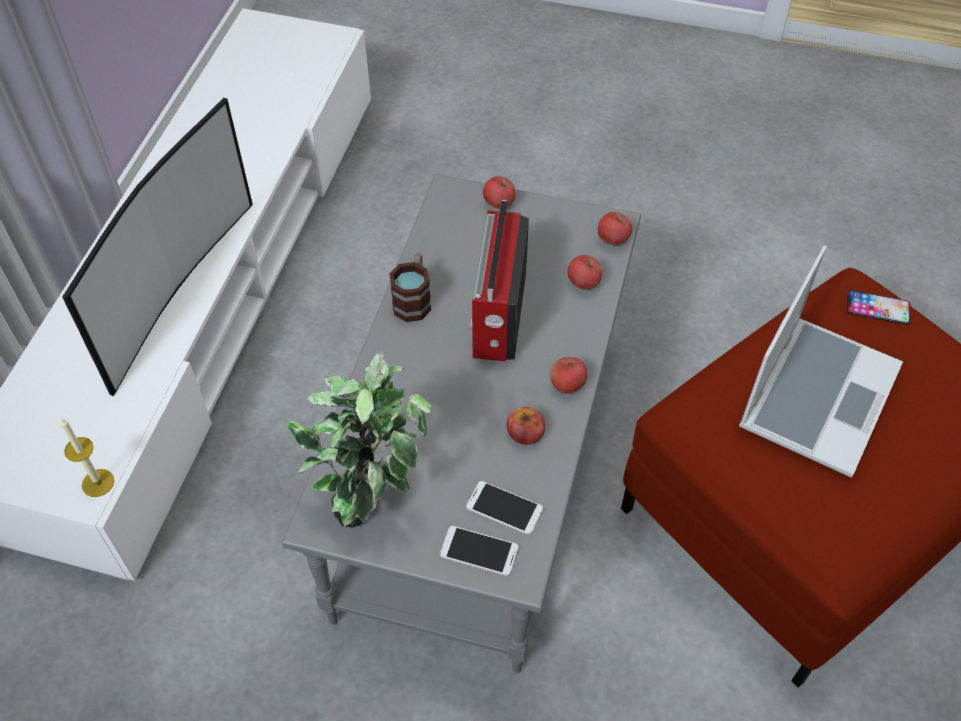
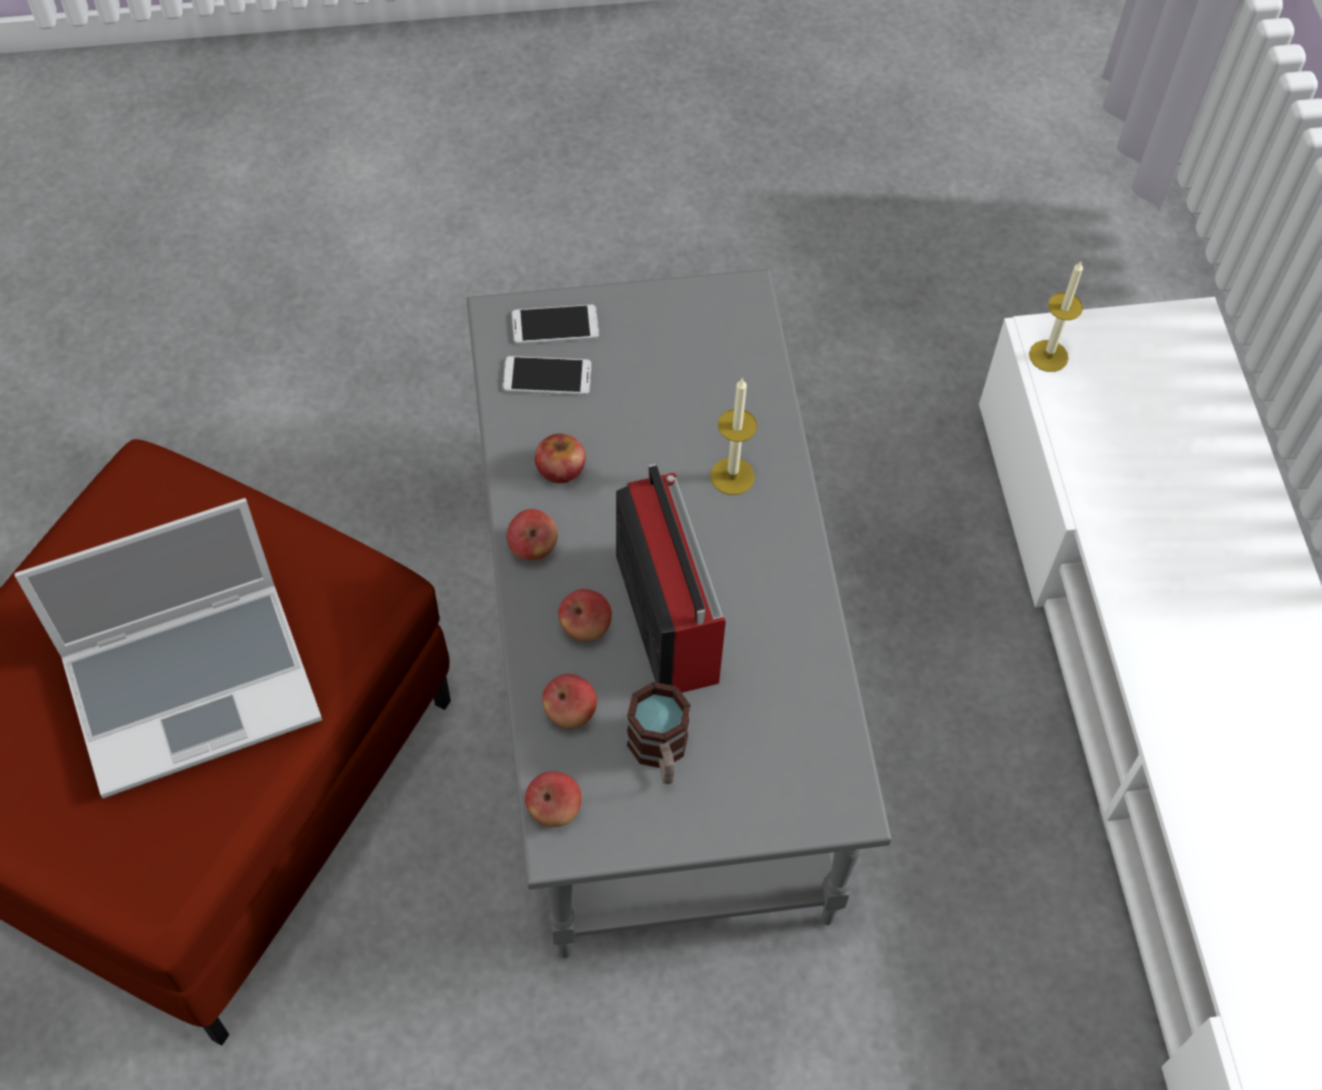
camera: 155 degrees right, 5 degrees up
television [62,98,253,396] -> none
potted plant [287,352,431,528] -> none
mug [389,253,431,322] -> mug moved to [627,682,691,784]
apple [483,176,516,209] -> apple moved to [558,589,612,642]
laptop [739,245,903,478] -> laptop turned 120 degrees counterclockwise [15,498,322,798]
phone [847,290,911,325] -> none
none -> candle [710,378,757,495]

